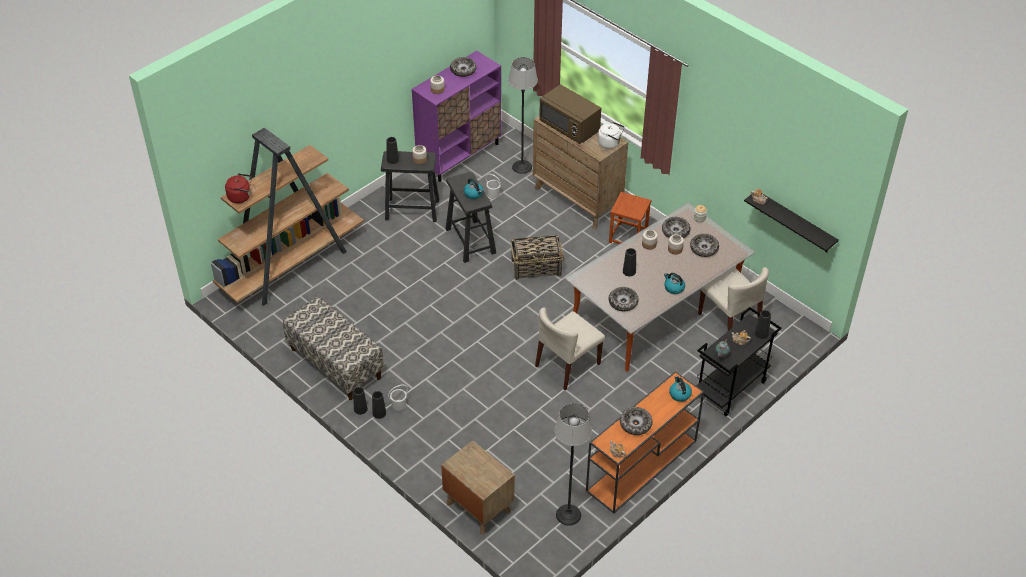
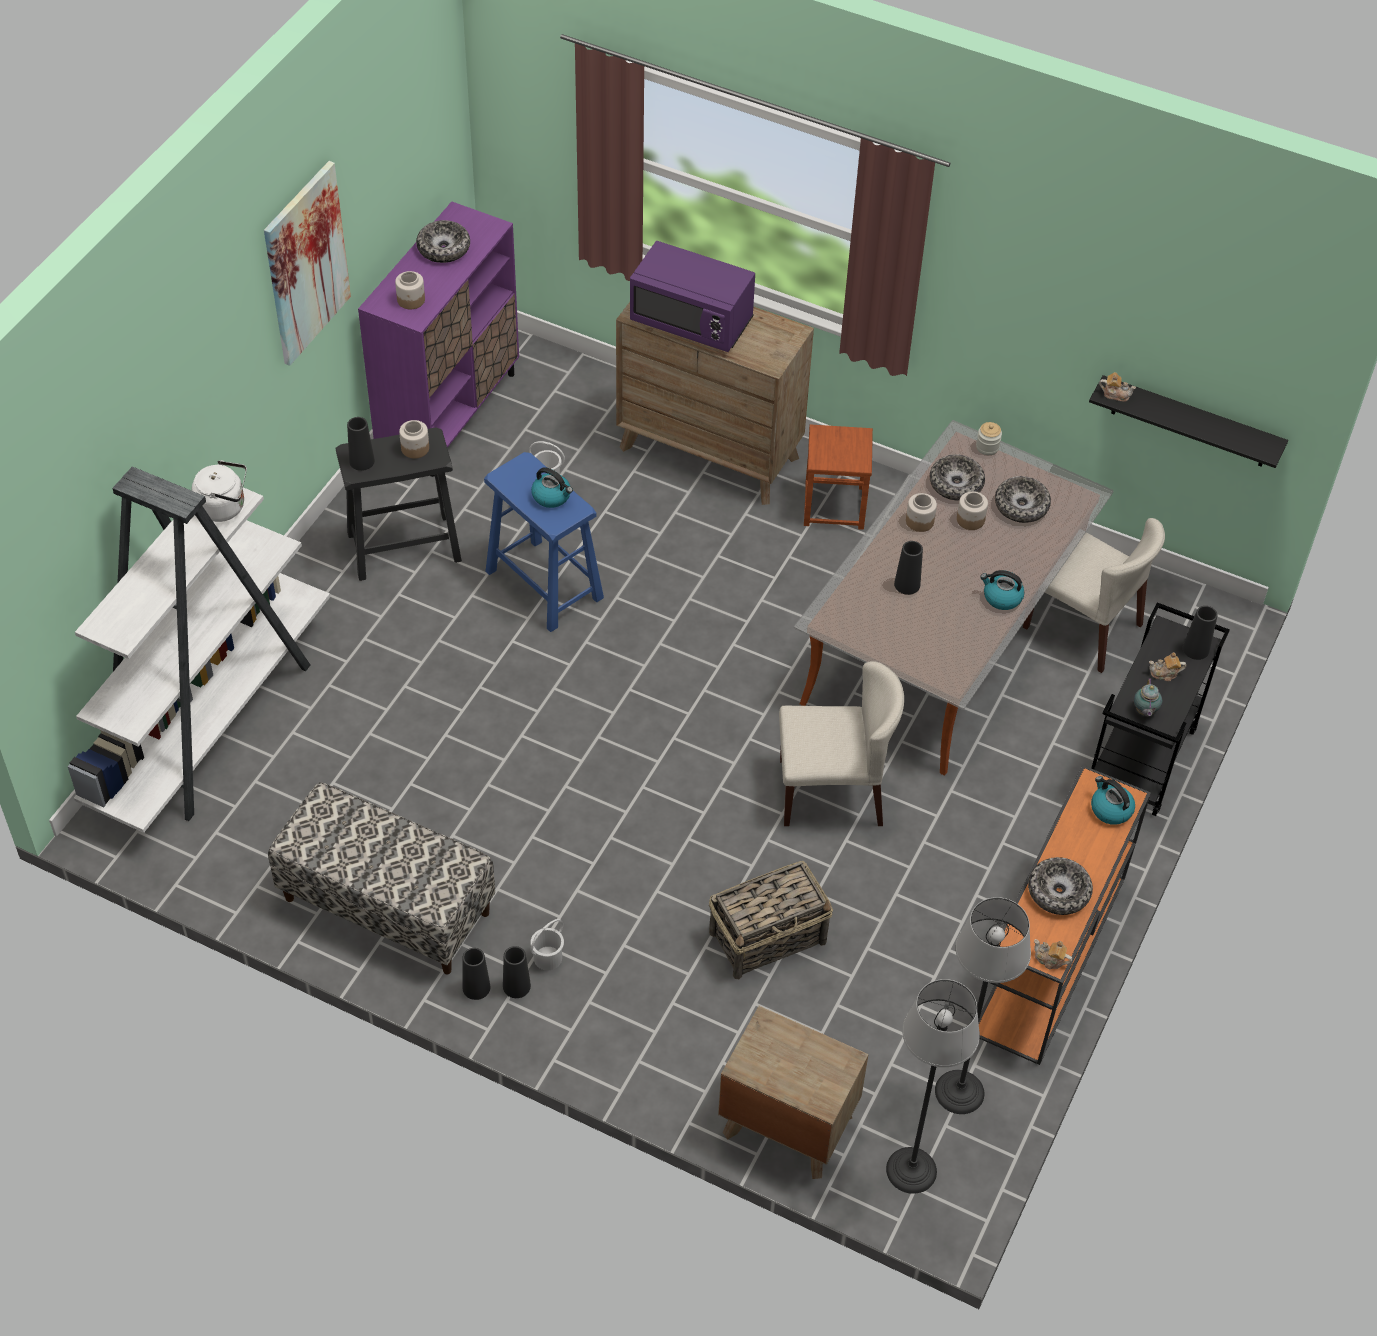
camera: 20 degrees left, 5 degrees up
brown bookcase [211,128,364,306] -> white bookcase [67,466,330,833]
red kettle [225,173,252,203] -> none
black stool [445,172,496,263] -> blue stool [484,452,604,632]
floor lamp [508,57,538,174] -> floor lamp moved to [886,979,980,1194]
basket [511,235,564,280] -> basket moved to [709,861,833,979]
beige chair [535,307,605,390] -> beige chair turned 120 degrees counterclockwise [779,661,904,826]
brown microwave [539,84,601,144] -> purple microwave [630,241,755,352]
white kettle [598,122,625,149] -> white kettle moved to [192,460,247,522]
bowl [609,287,639,311] -> none
none -> picture [264,161,351,365]

